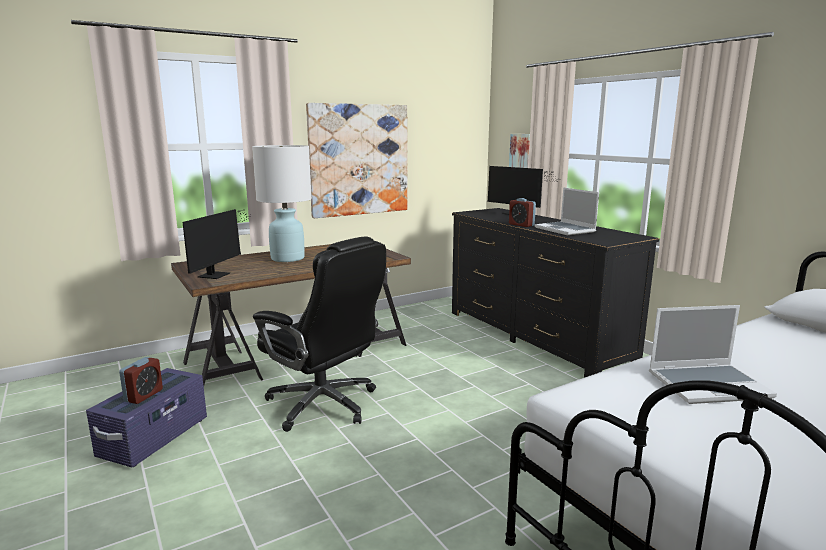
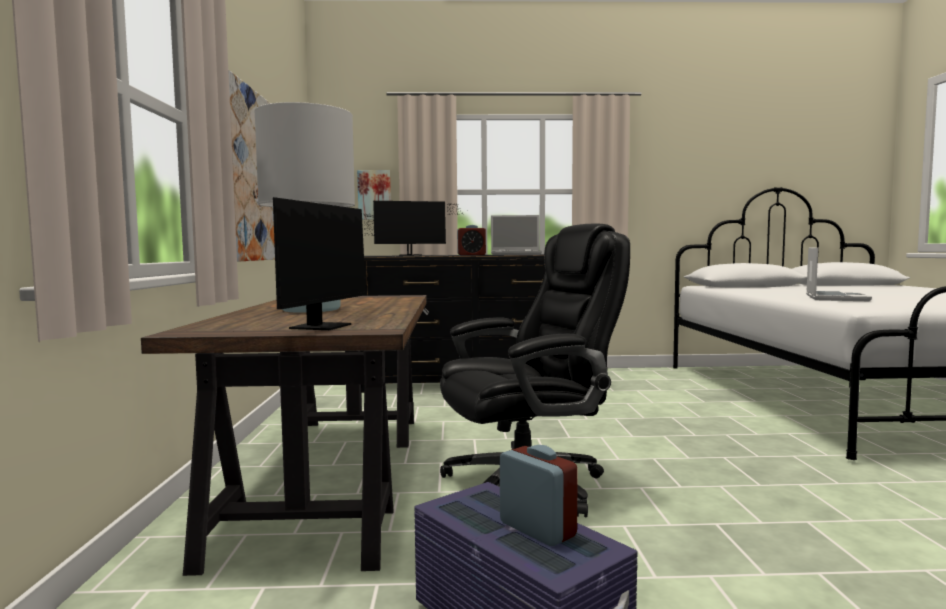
camera: 60 degrees left, 10 degrees down
monitor [183,209,251,279] -> monitor turned 60 degrees clockwise [273,197,383,330]

